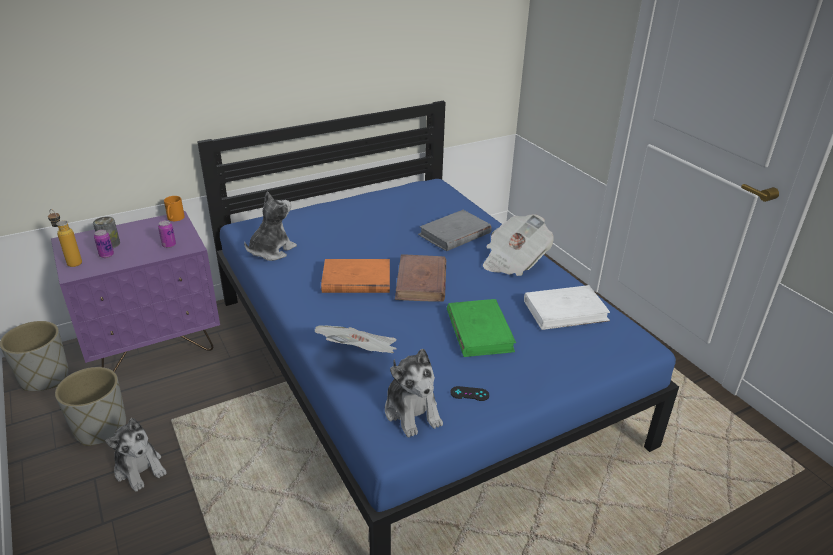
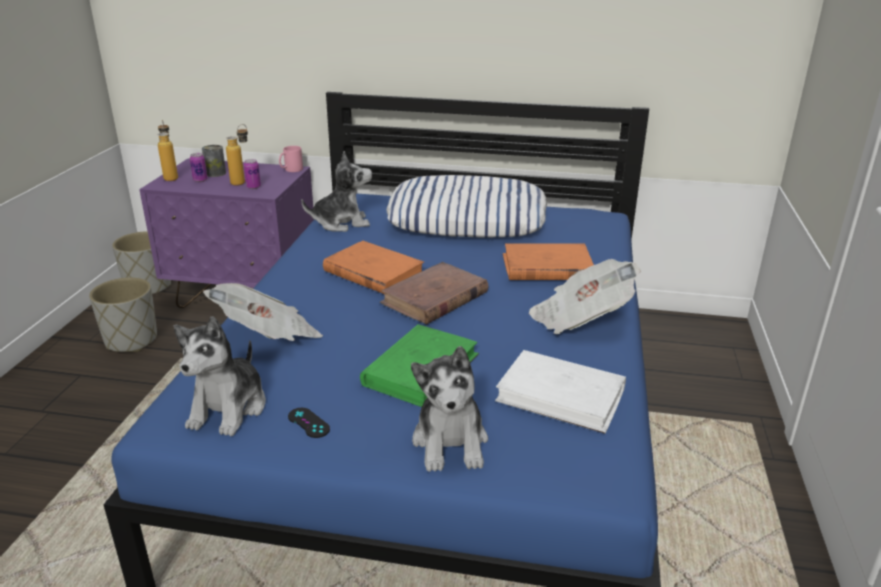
camera: 40 degrees right, 5 degrees down
plush toy [105,418,167,492] -> plush toy moved to [411,346,488,472]
orange mug [164,196,185,221] -> pink mug [279,146,303,172]
grey book [418,210,492,251] -> orange book [503,243,594,280]
none -> bottle [226,124,248,186]
none -> pillow [387,175,547,238]

